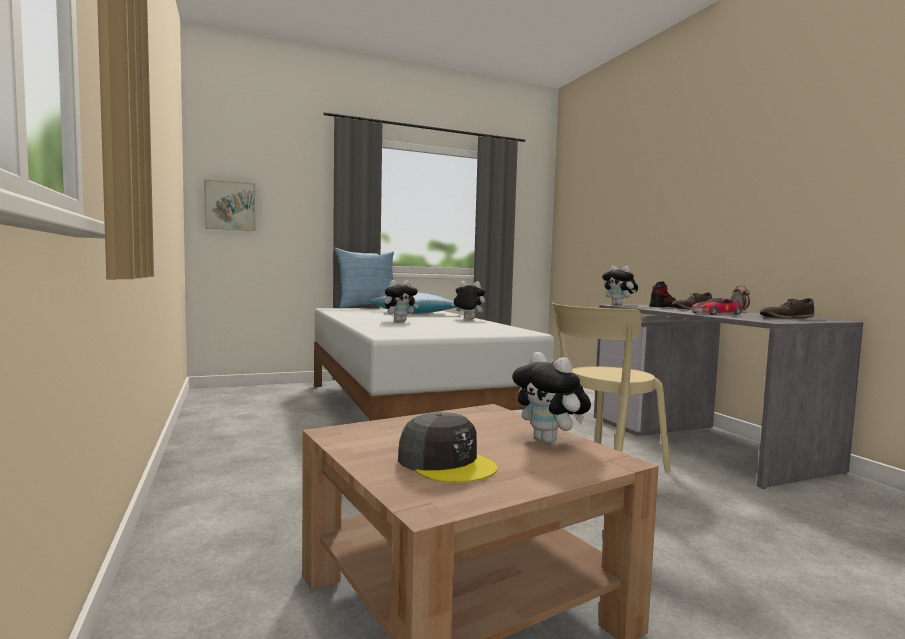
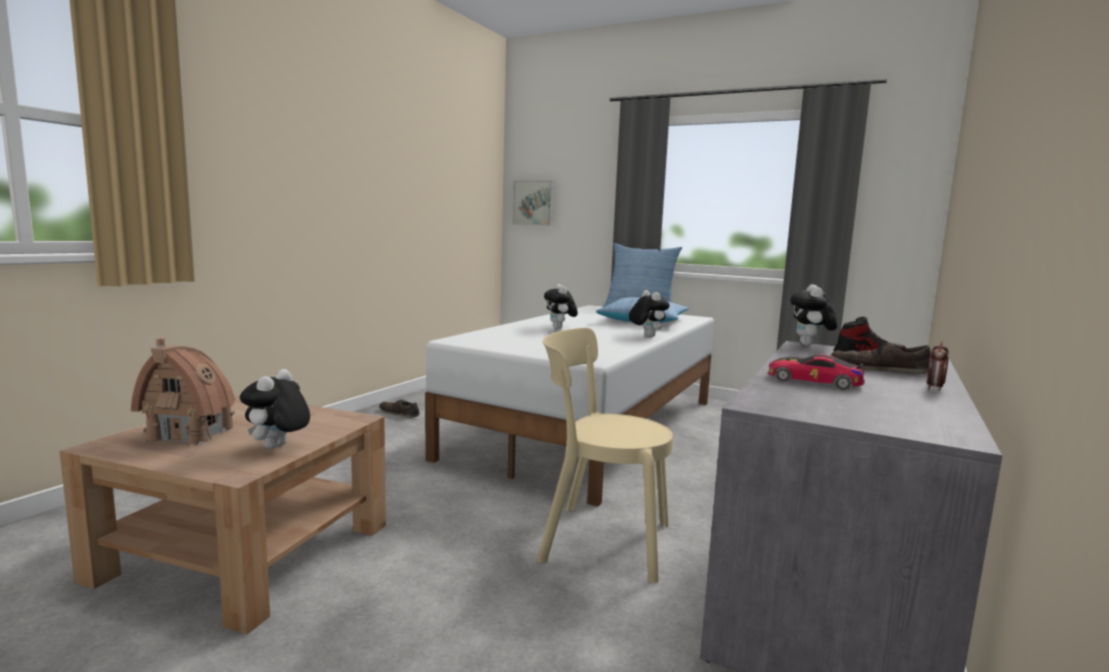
camera: 50 degrees right, 5 degrees up
plush toy [384,280,419,322] -> plush toy turned 60 degrees clockwise [544,284,578,329]
grey cap [398,412,497,483] -> toy house [131,338,235,446]
brown shoe [760,298,815,319] -> brown shoe moved to [379,399,420,418]

